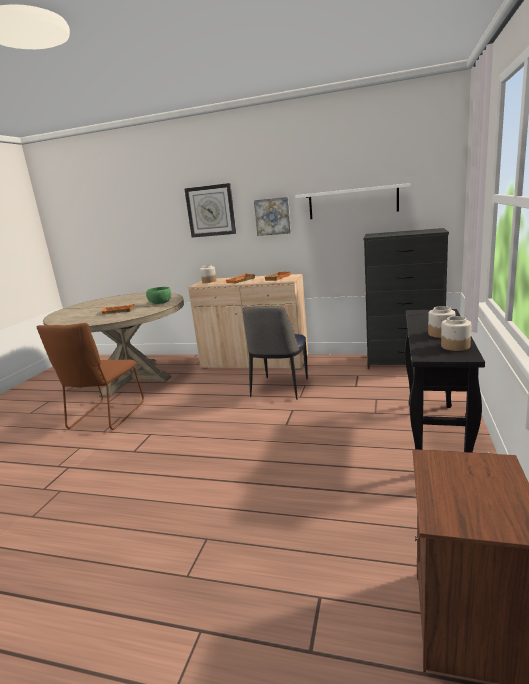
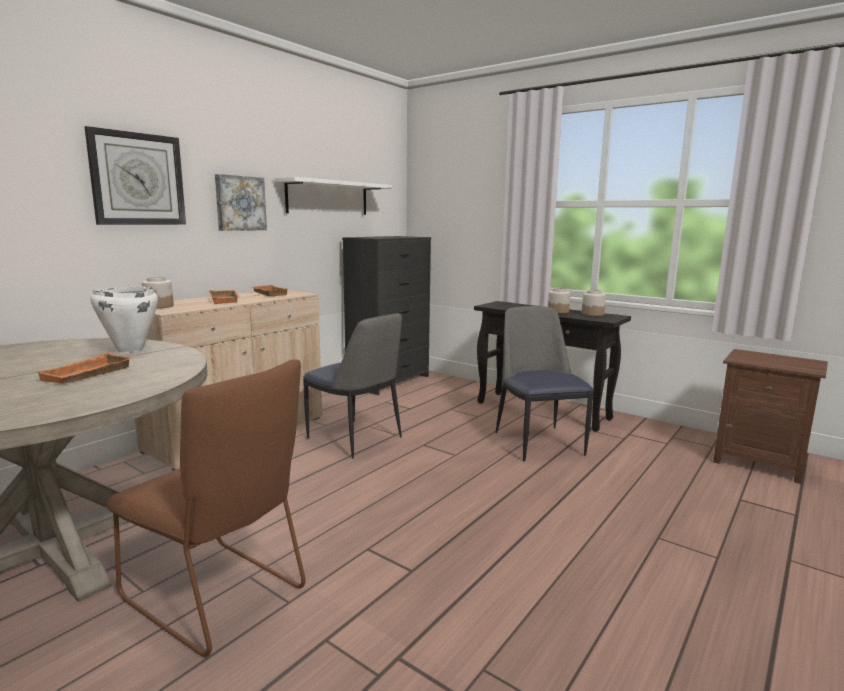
camera: 70 degrees left, 5 degrees down
green bowl [146,287,171,304] -> white cooking pot [90,286,158,353]
none -> chair [496,306,594,461]

